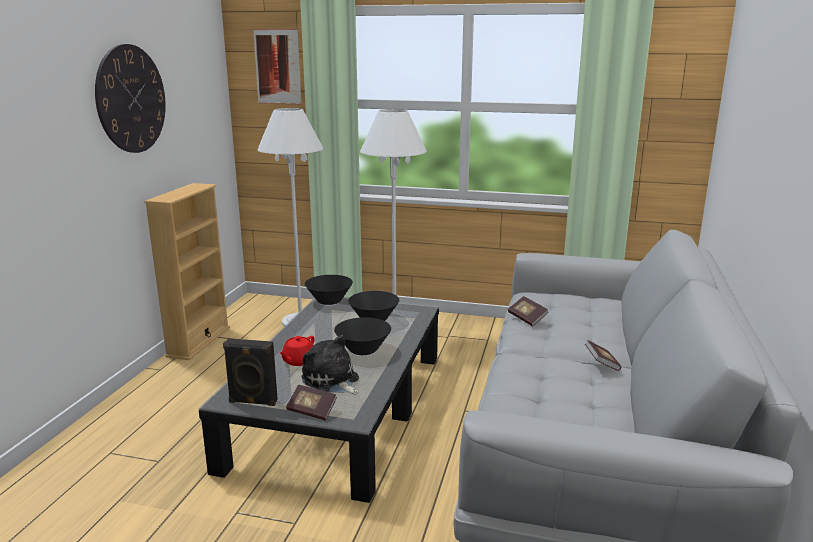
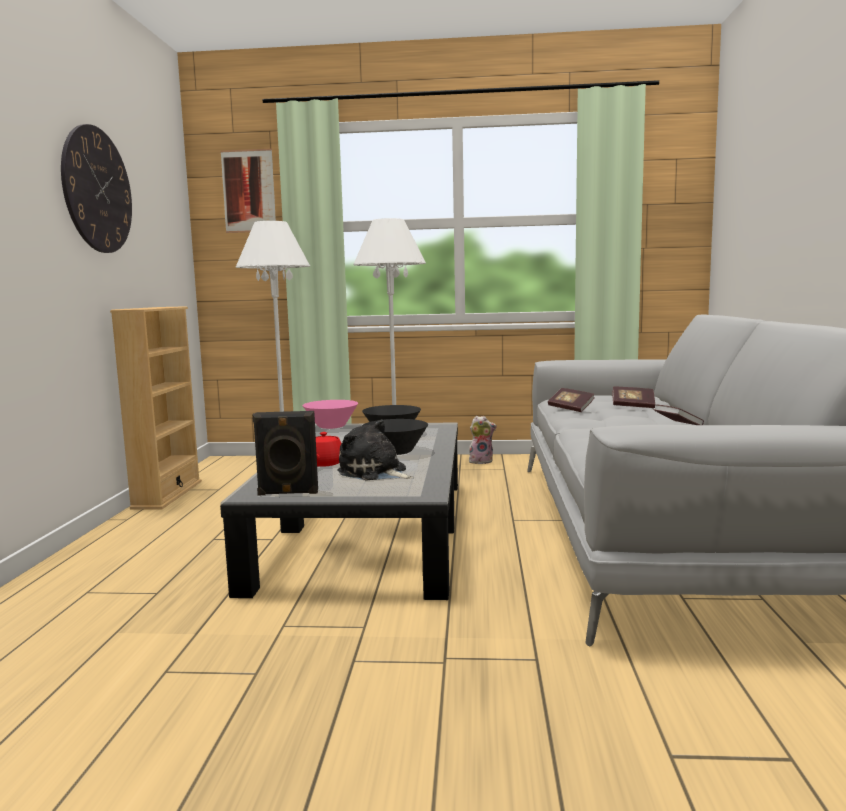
camera: 10 degrees left, 10 degrees down
book [286,385,337,420] -> book moved to [612,387,655,408]
black bowl [305,275,353,305] -> pink bowl [303,400,358,429]
none -> plush toy [469,416,497,464]

